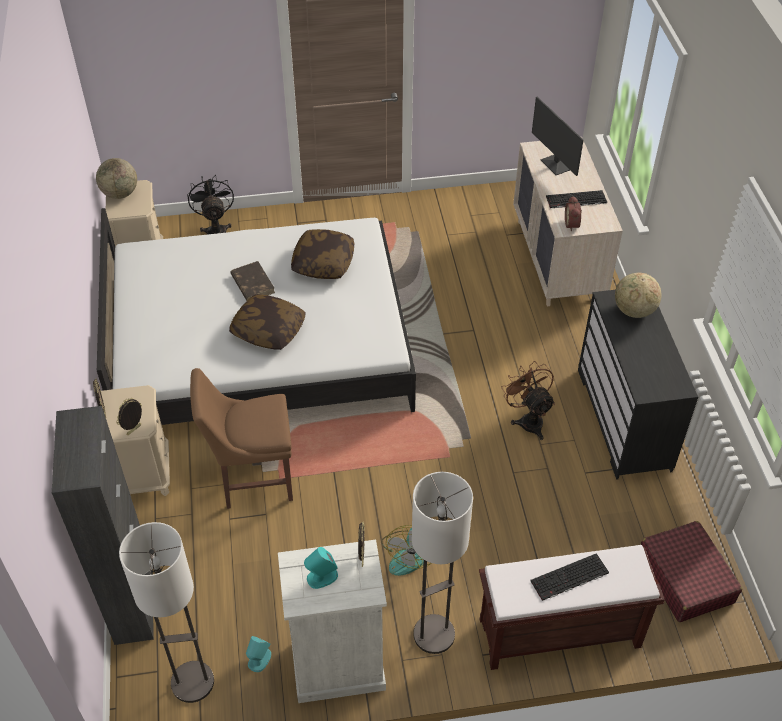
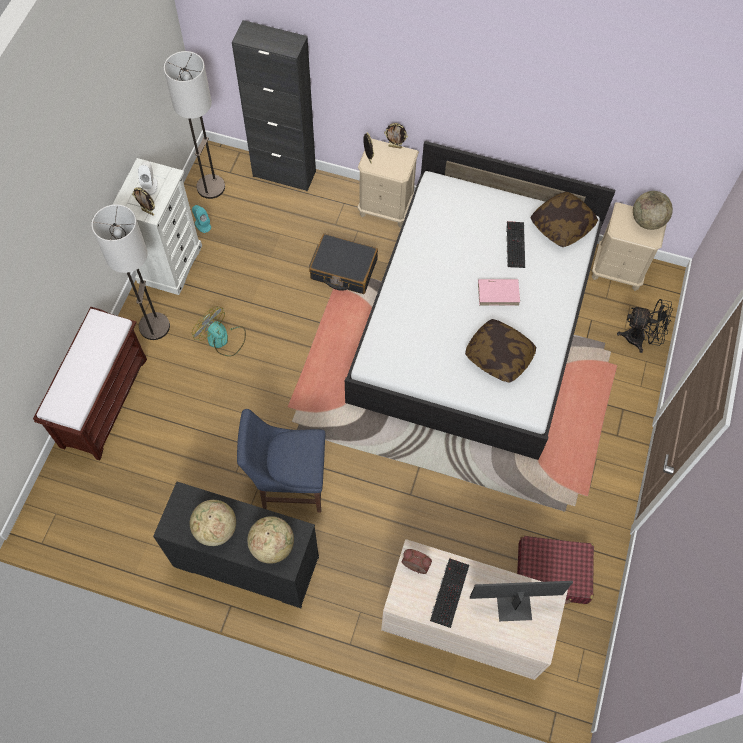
camera: 115 degrees right, 15 degrees up
brown chair [190,368,293,509] -> black suitcase [309,234,378,294]
pillow [229,294,305,350] -> pillow moved to [530,192,598,247]
brown book [230,261,275,301] -> pink book [478,279,520,305]
turquoise speaker [304,547,338,589] -> white speaker [138,161,158,195]
brown fan [501,361,555,440] -> blue chair [237,409,326,512]
keyboard [530,553,609,601] -> keyboard moved to [506,221,525,268]
red suitcase [641,521,742,622] -> red suitcase moved to [517,536,594,604]
none -> globe [190,500,236,546]

